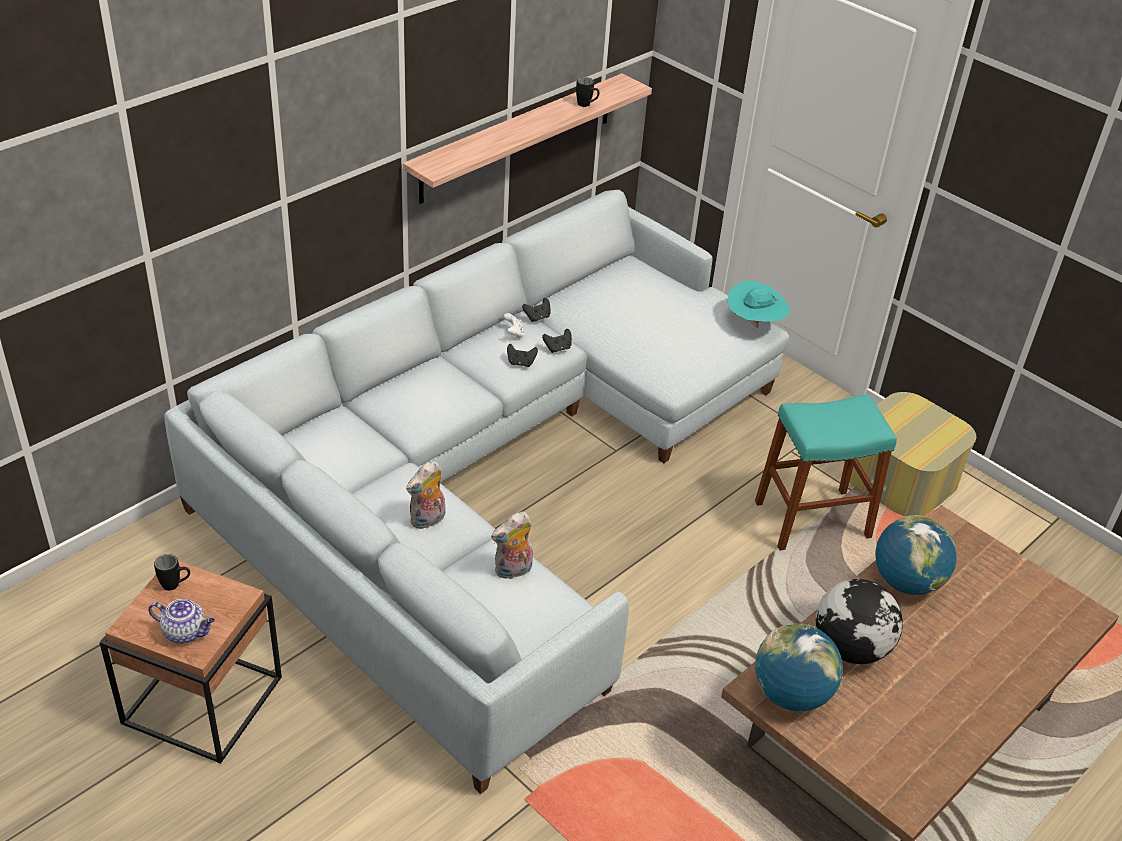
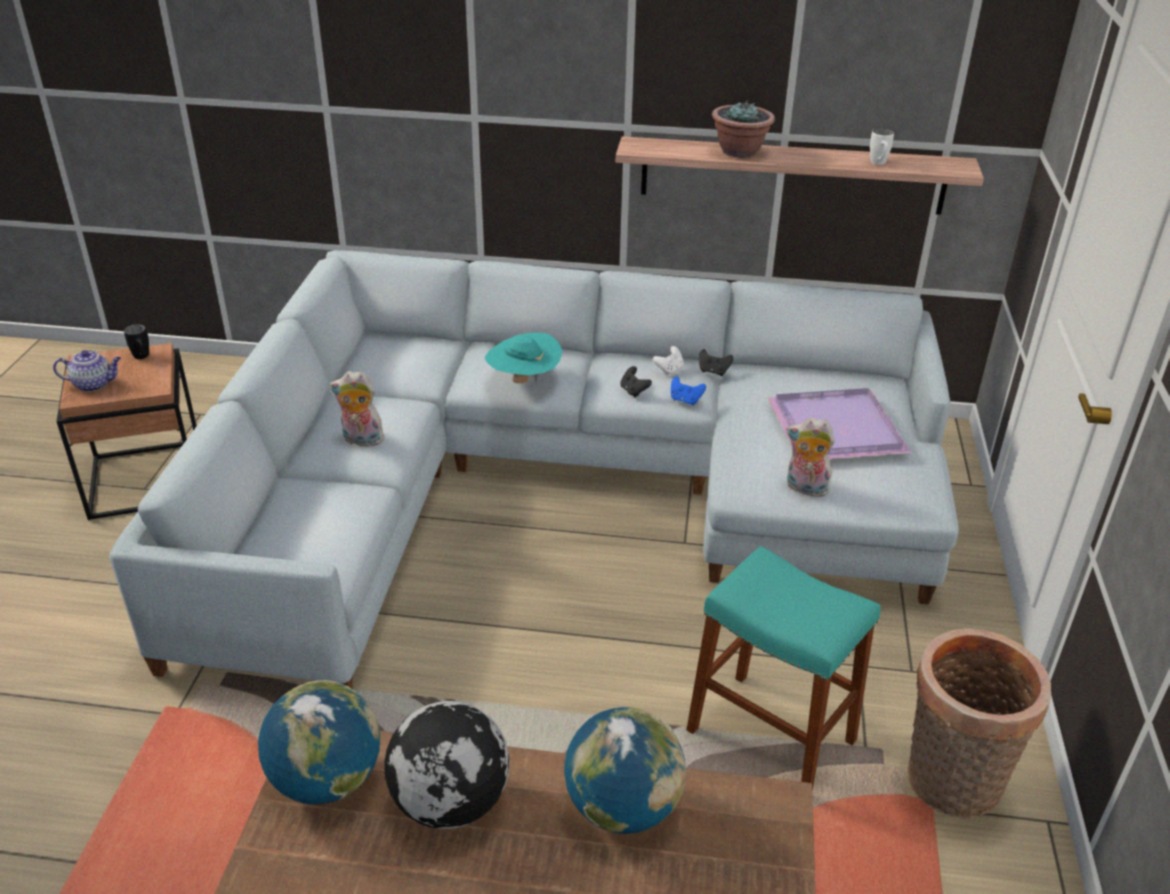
camera: 55 degrees right, 5 degrees down
teapot [148,599,215,644] -> teapot turned 75 degrees counterclockwise [53,350,121,392]
plush toy [491,512,533,579] -> plush toy moved to [786,418,835,499]
black game controller [542,329,572,353] -> blue game controller [671,376,706,406]
black mug [576,77,600,107] -> white mug [870,128,894,165]
turquoise hat [728,281,790,328] -> turquoise hat moved to [485,333,563,383]
ottoman [849,392,976,516] -> basket [907,629,1051,819]
none -> potted plant [712,100,775,158]
none -> purple tray [767,388,911,459]

